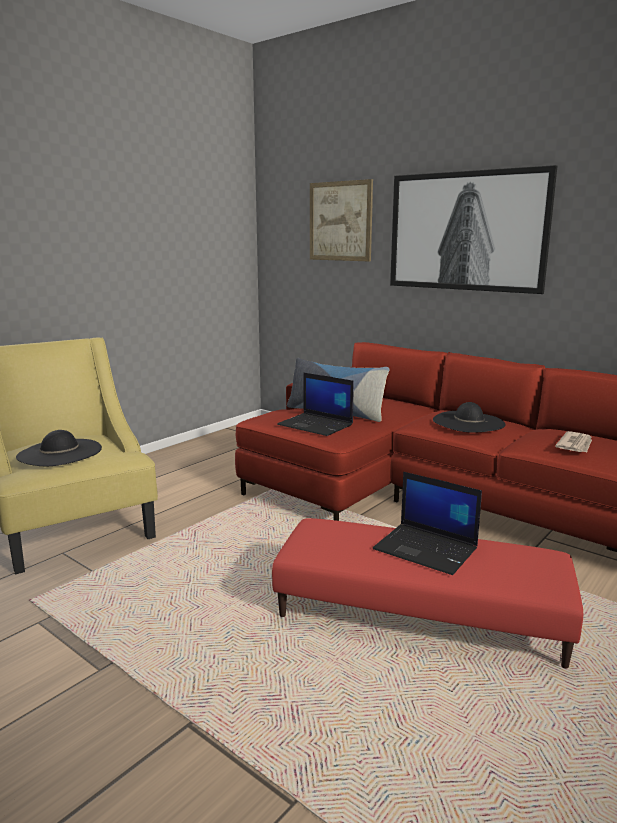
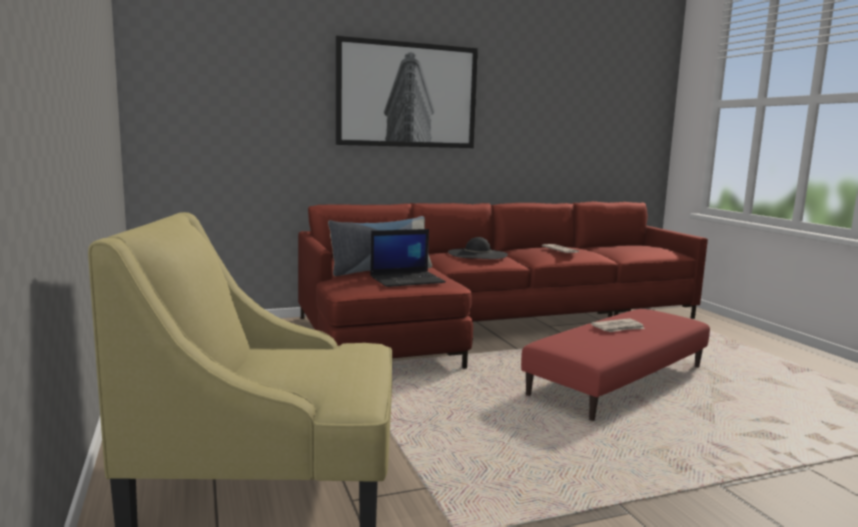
camera: 60 degrees left, 5 degrees down
black hat [16,430,102,466] -> none
picture [310,179,373,261] -> none
laptop [373,472,482,575] -> newspaper [591,318,645,332]

